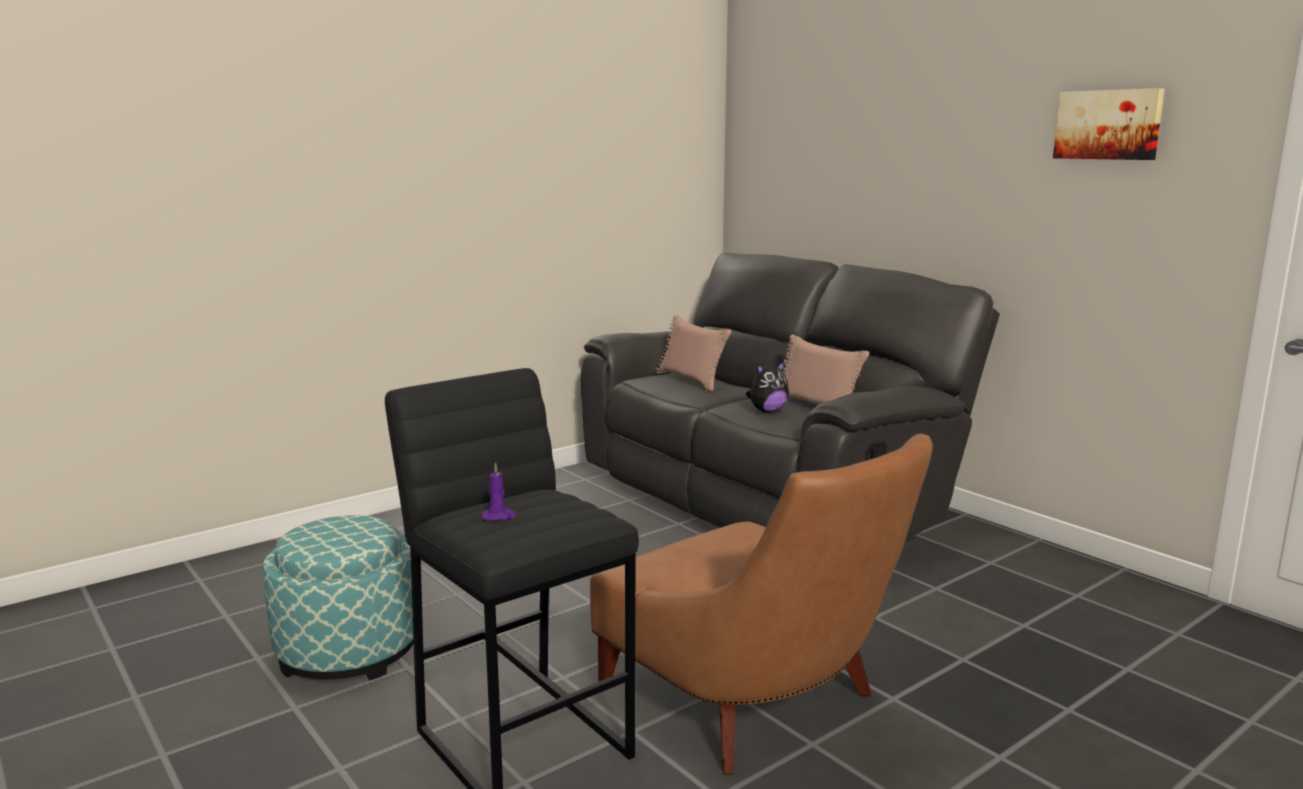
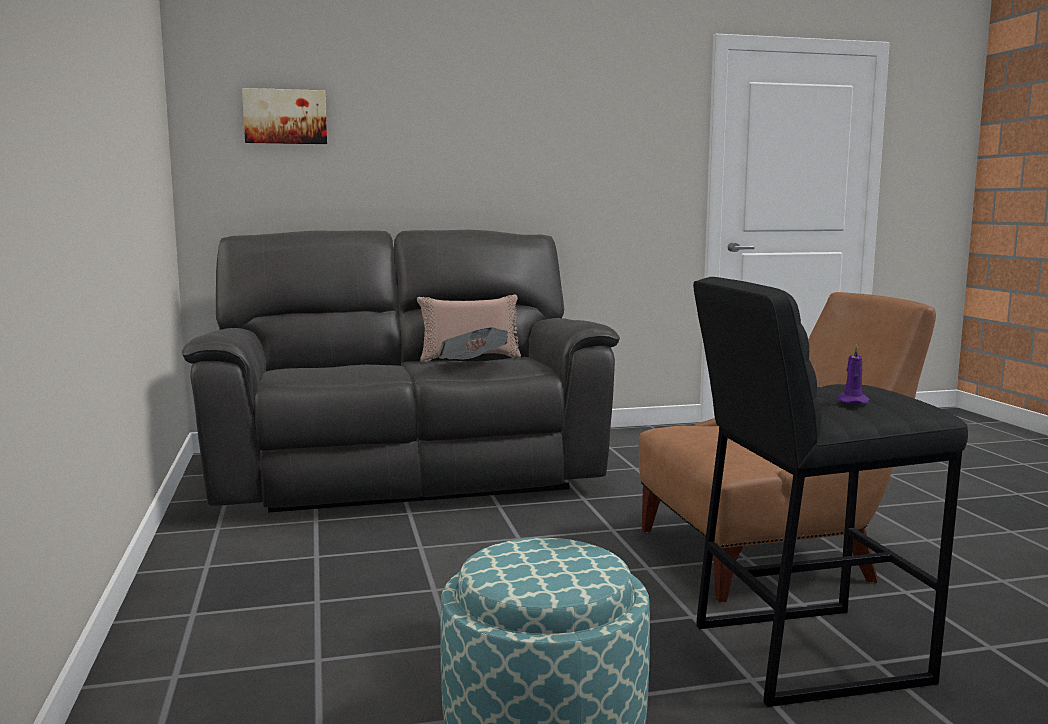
camera: 65 degrees left, 5 degrees down
beige pillow [655,315,731,392] -> none
plush toy [746,361,789,413] -> newspaper [439,327,508,359]
picture [1053,88,1165,160] -> picture moved to [242,88,327,144]

